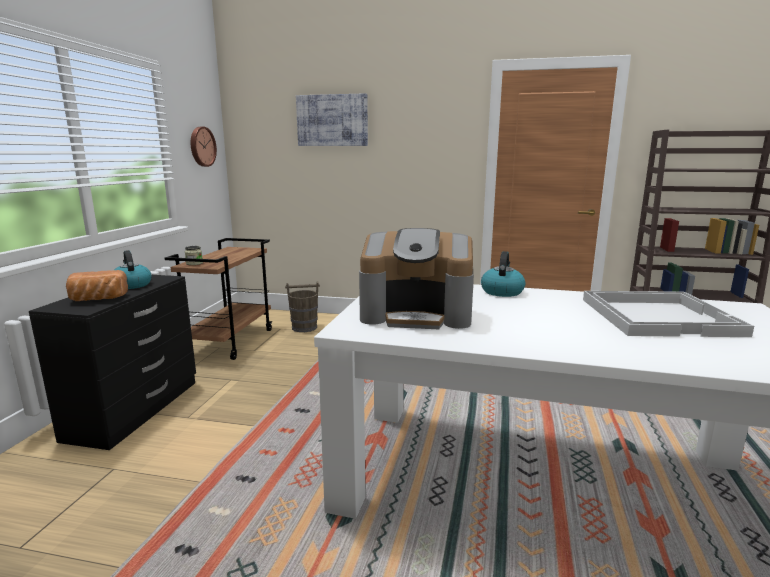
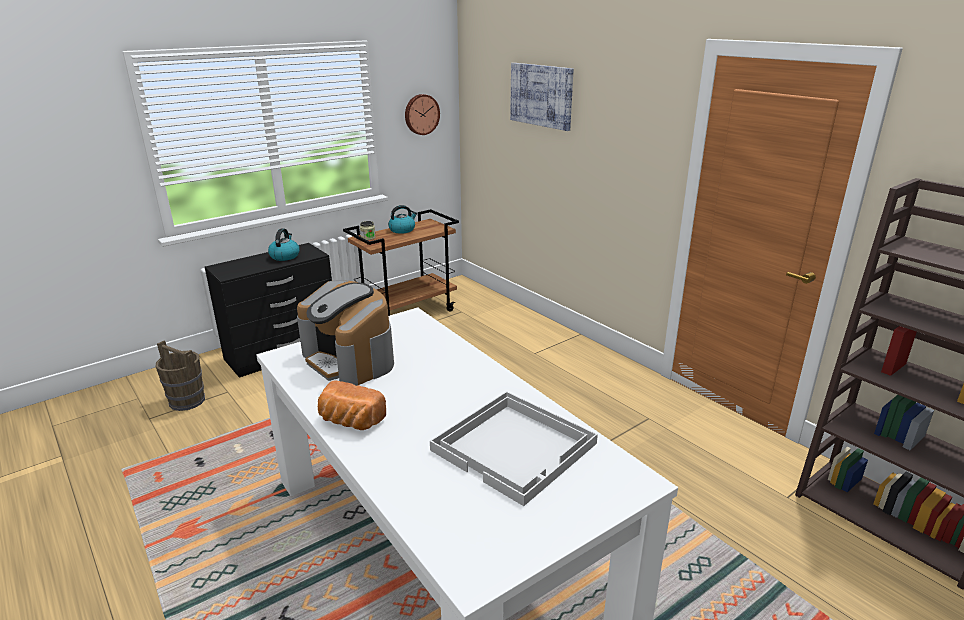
camera: 40 degrees right, 10 degrees up
bread [66,270,128,301] -> bread moved to [318,380,386,430]
brown bucket [285,282,320,332] -> brown bucket moved to [155,341,205,411]
kettle [481,251,525,297] -> kettle moved to [388,205,417,234]

